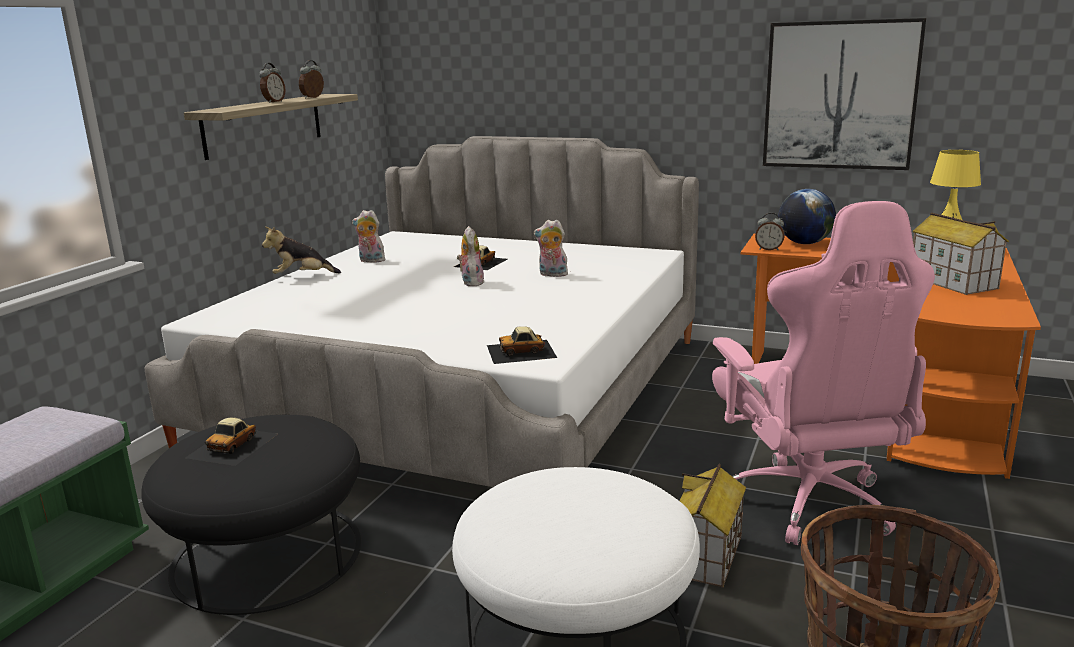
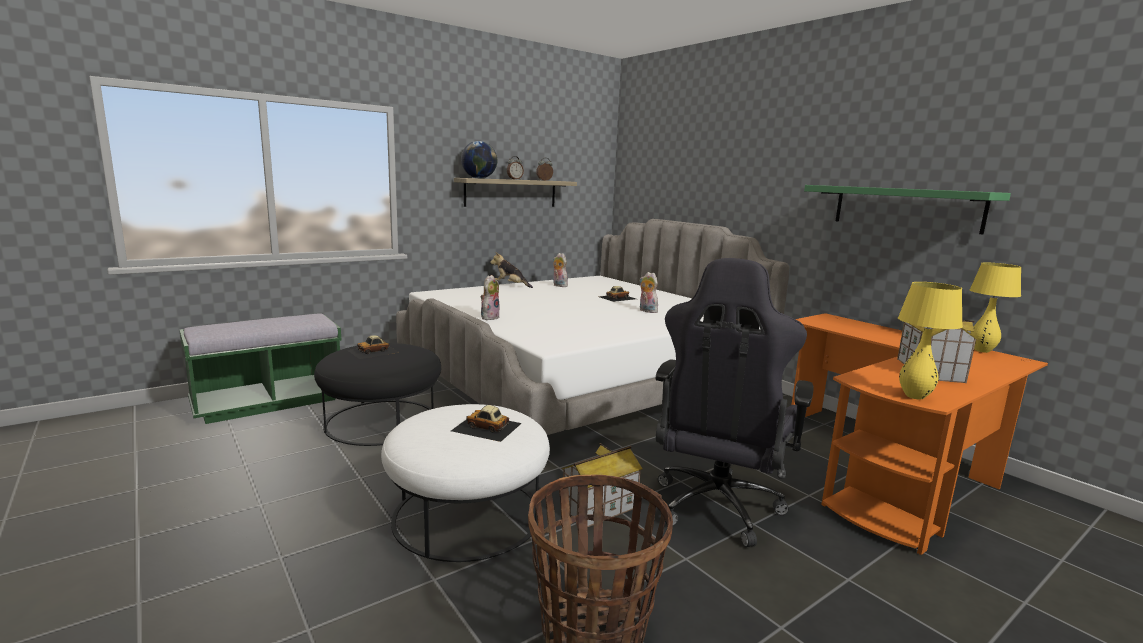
camera: 30 degrees right, 5 degrees down
plush toy [457,226,484,286] -> plush toy moved to [481,275,500,320]
toy car [487,326,557,364] -> toy car moved to [451,405,522,442]
pink office chair [712,201,935,545] -> black office chair [655,258,814,547]
alarm clock [755,213,785,250] -> none
picture [763,18,926,170] -> green shelf [804,185,1011,235]
globe [778,189,836,244] -> globe moved to [461,141,497,178]
none -> yellow table lamp [898,282,963,400]

